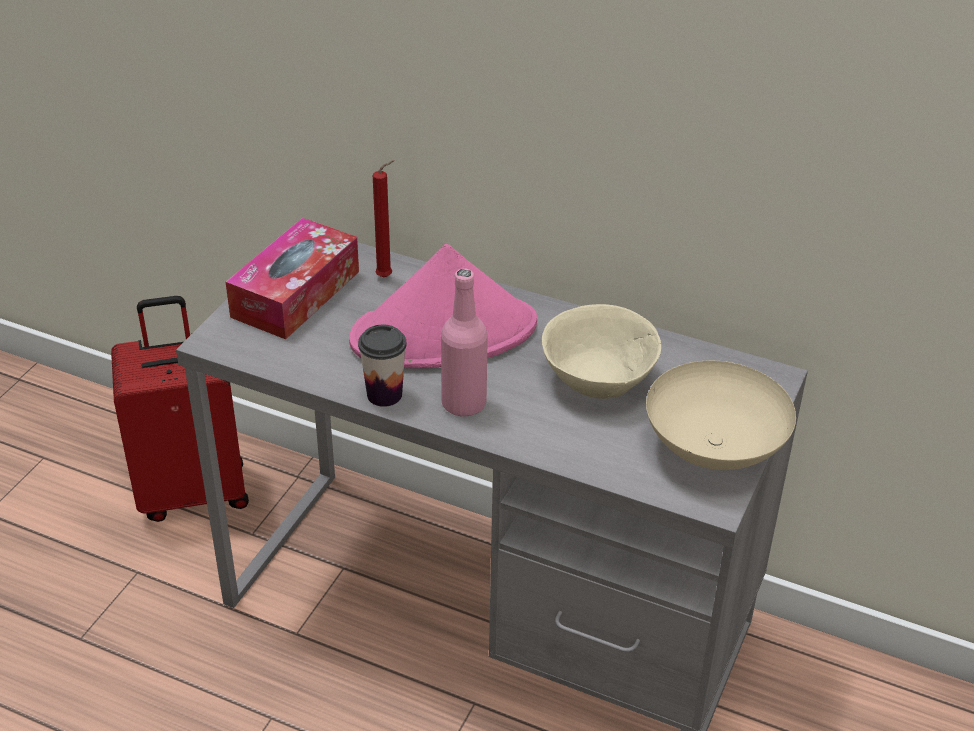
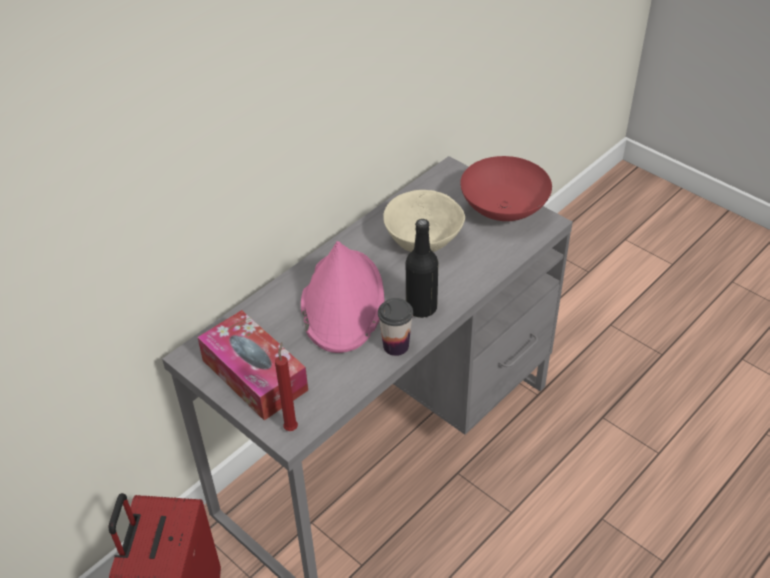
camera: 70 degrees left, 5 degrees up
red candle [373,160,394,277] -> red candle moved to [275,342,298,431]
pink bottle [441,269,488,417] -> black bottle [406,219,438,318]
beige bowl [646,360,796,470] -> red bowl [460,156,552,221]

